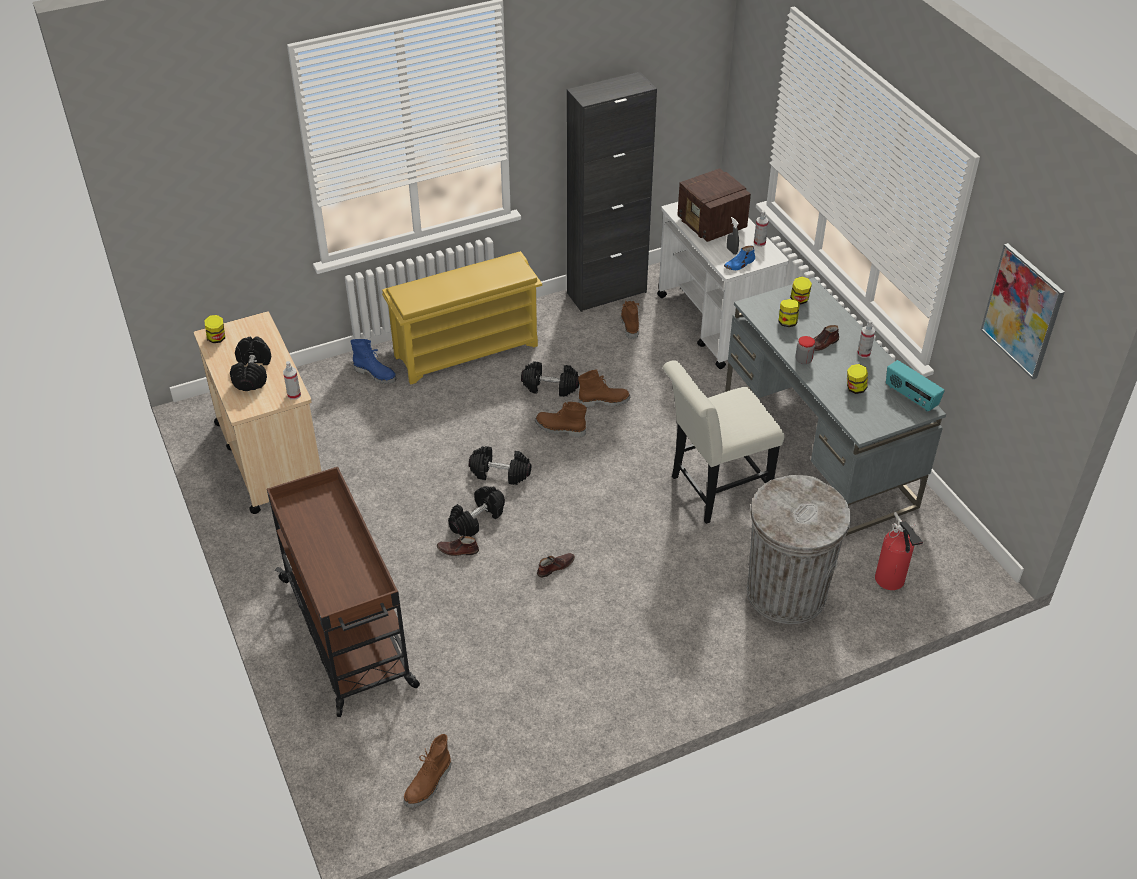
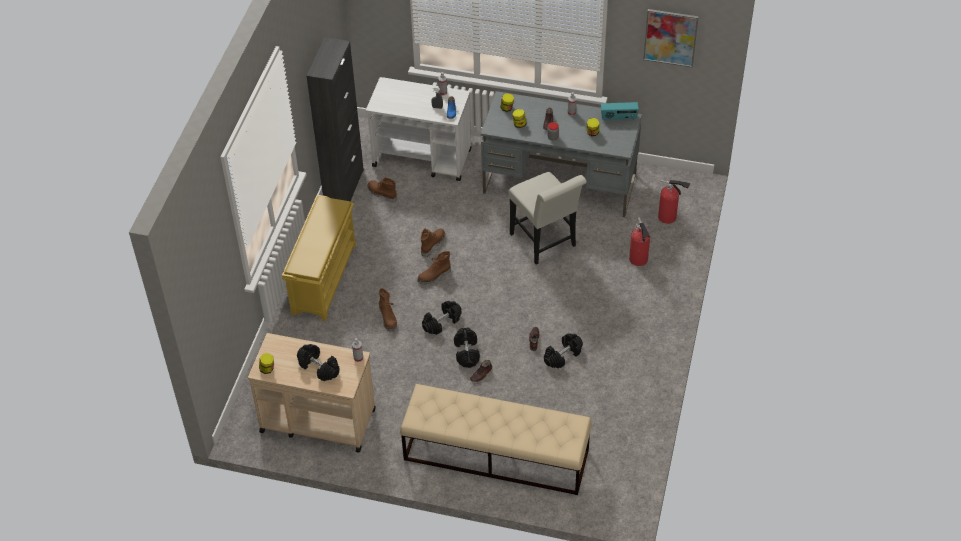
camera: 50 degrees left, 5 degrees up
brown cart [267,467,420,717] -> beige bench [400,384,592,495]
blue boot [350,339,397,384] -> none
brown boot [404,734,451,808] -> brown boot moved to [379,288,397,332]
black dumbbell [521,361,579,397] -> black dumbbell moved to [544,333,583,368]
white chair [663,360,785,524] -> white chair turned 45 degrees counterclockwise [509,172,587,264]
radio [677,168,751,242] -> none
grey trash can [747,475,850,624] -> fire extinguisher [629,217,650,266]

